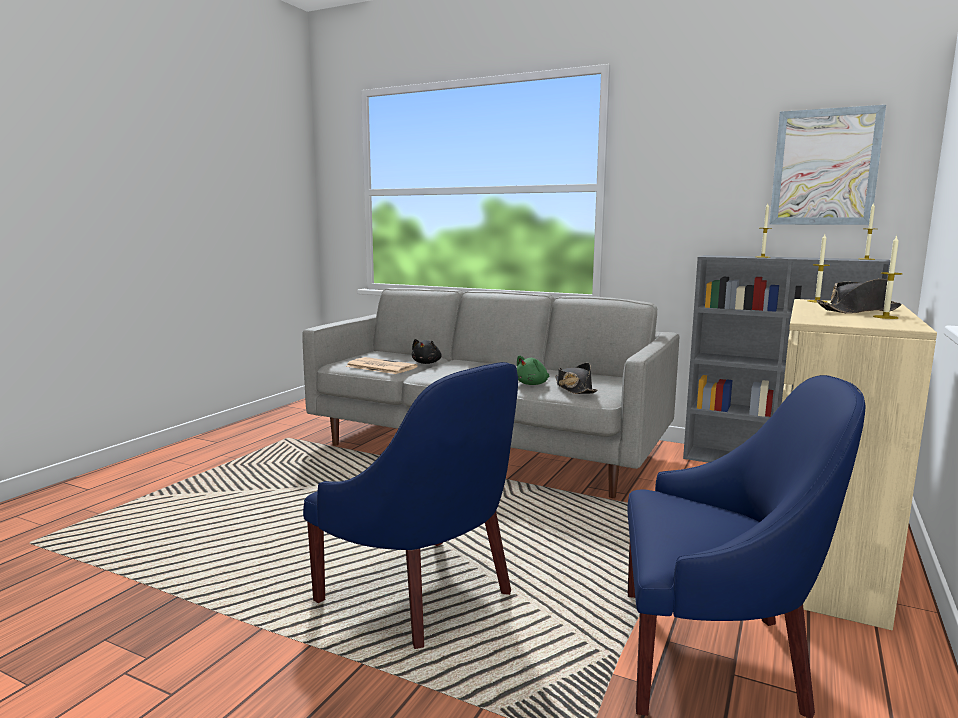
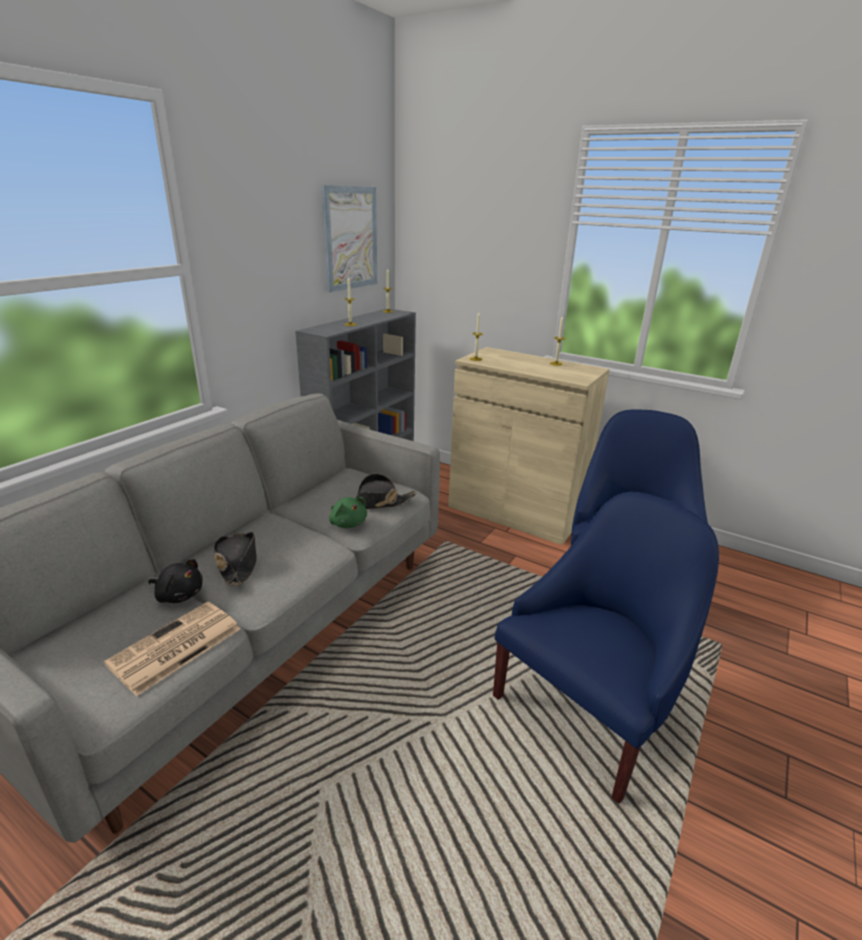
camera: 85 degrees left, 15 degrees up
black hat [816,279,901,314] -> black hat moved to [214,532,257,586]

